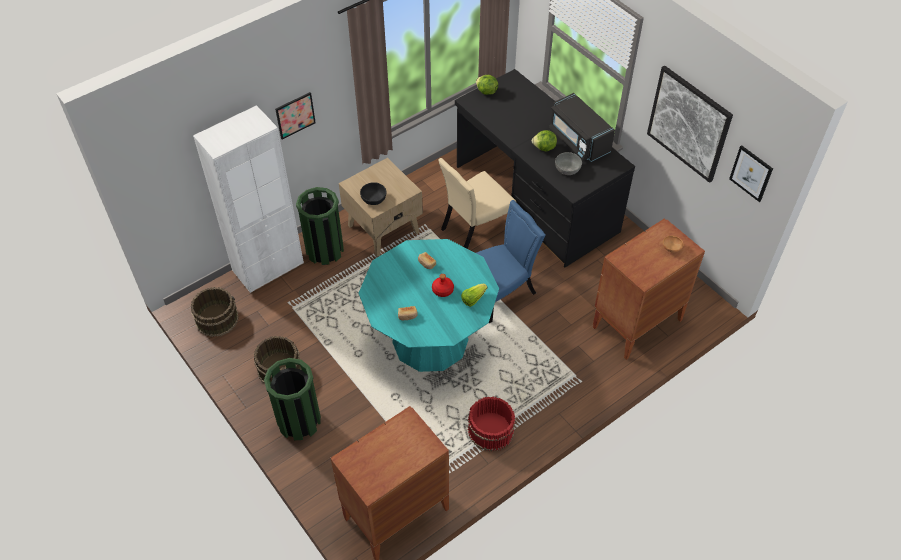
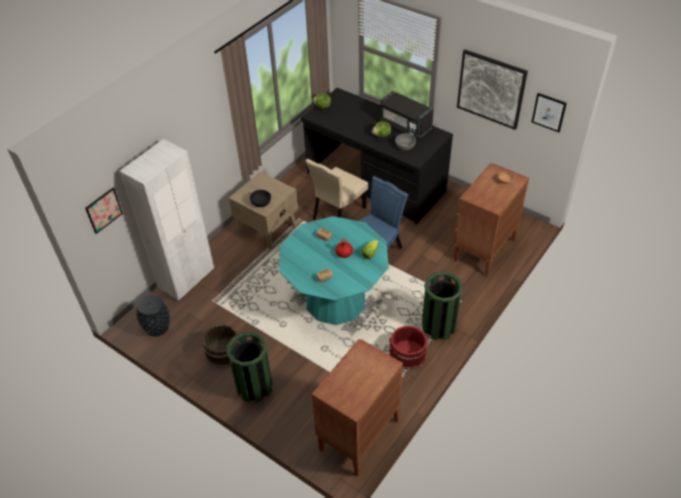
camera: 15 degrees left, 5 degrees down
brown bucket [191,287,239,337] -> black stool [137,295,170,336]
picture [275,92,316,139] -> picture moved to [85,188,123,234]
green trash can [296,187,344,265] -> green trash can moved to [422,272,463,340]

